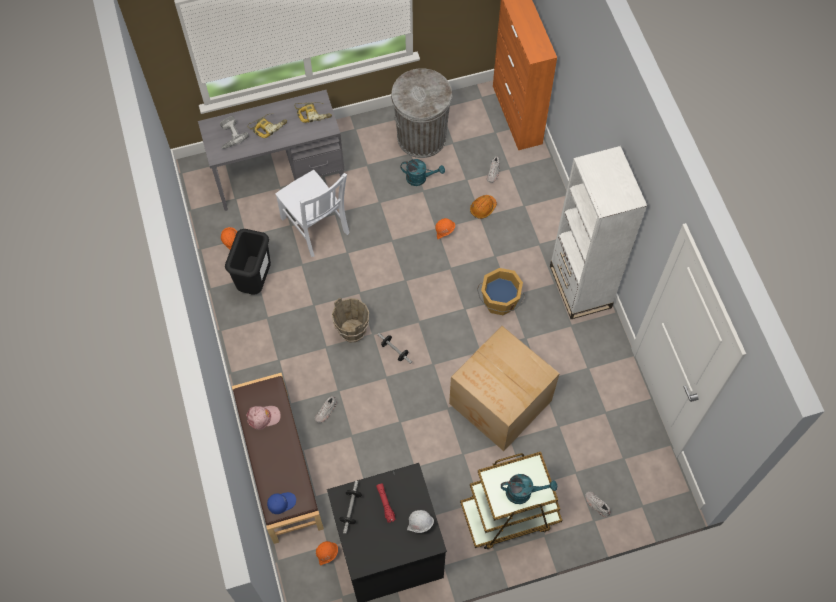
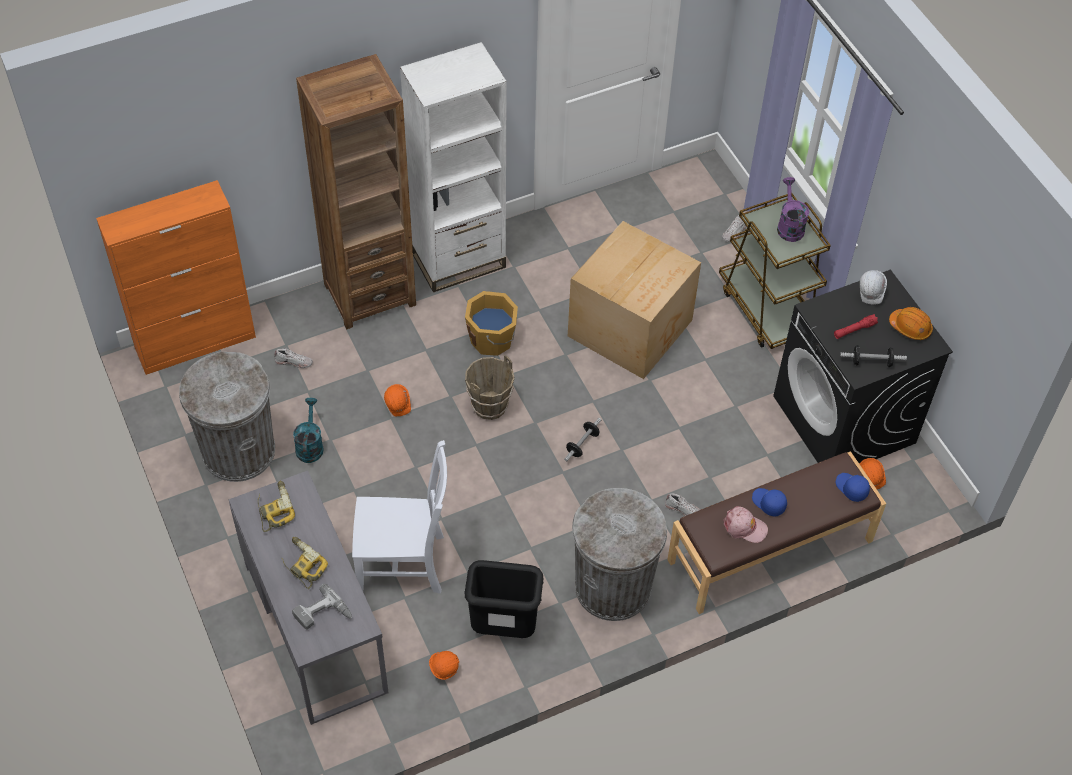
camera: 100 degrees left, 10 degrees down
pink cap [246,406,281,430] -> pink cap turned 135 degrees clockwise [723,506,768,543]
white chair [275,170,350,257] -> white chair turned 45 degrees clockwise [352,440,447,594]
brown bucket [332,297,369,342] -> brown bucket moved to [465,355,515,420]
orange hard hat [470,195,497,219] -> orange hard hat moved to [889,307,933,340]
turquoise watering can [501,474,557,504] -> purple watering can [777,177,809,242]
none -> brown bookcase [296,54,416,329]
none -> grey trash can [572,488,667,621]
none -> blue cap [752,488,787,517]

